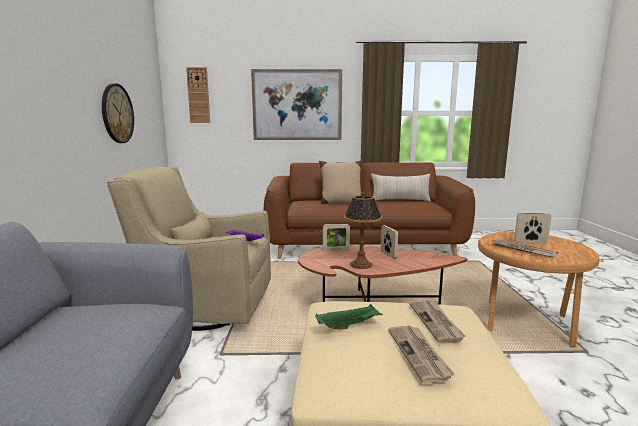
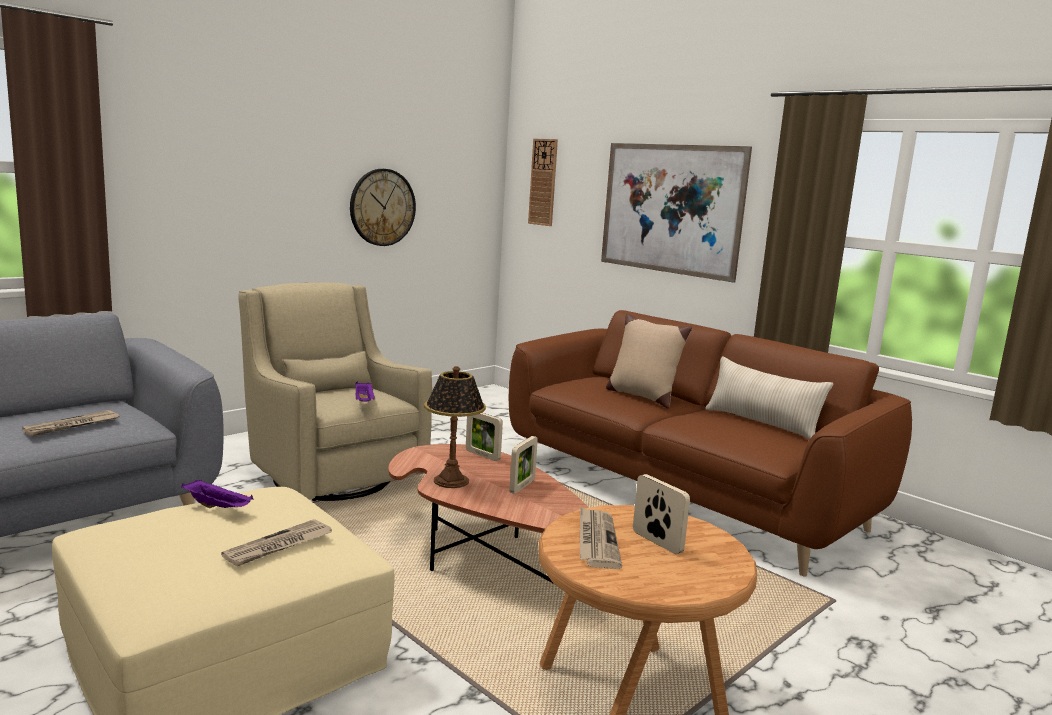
camera: 45 degrees right, 0 degrees up
green tray [315,304,383,329] -> purple tray [181,479,253,508]
newspaper [388,325,454,384] -> newspaper moved to [22,410,120,436]

